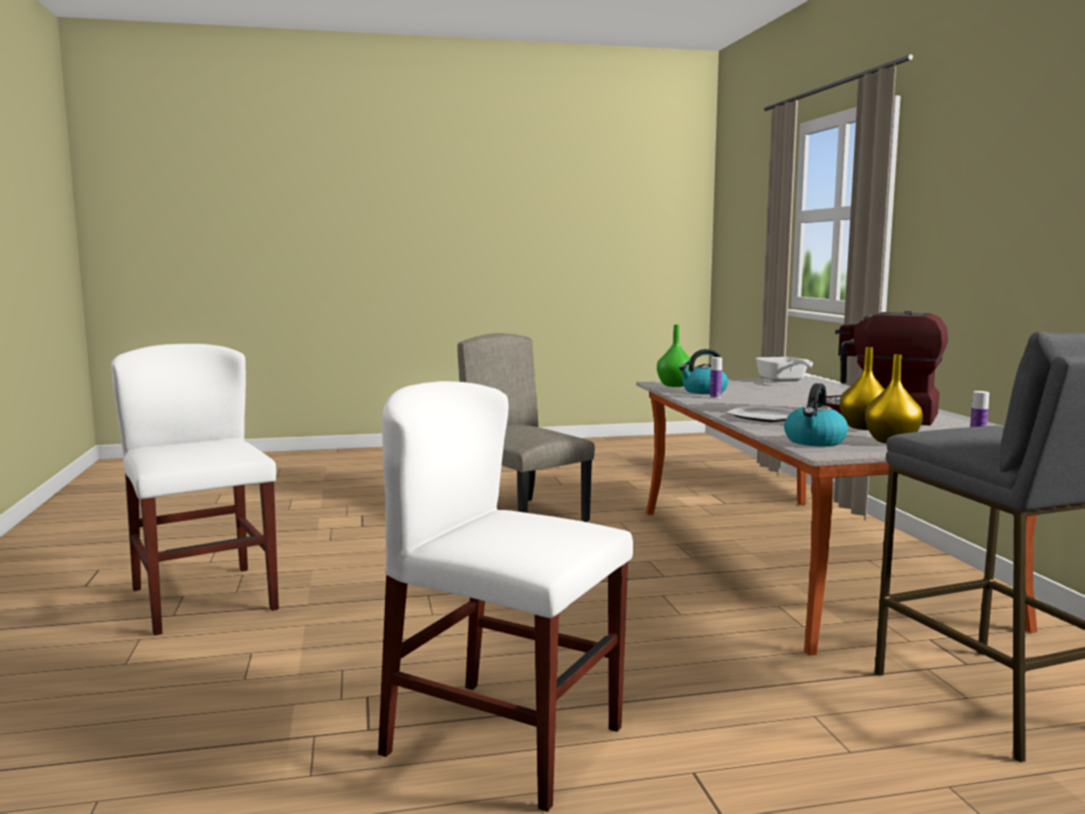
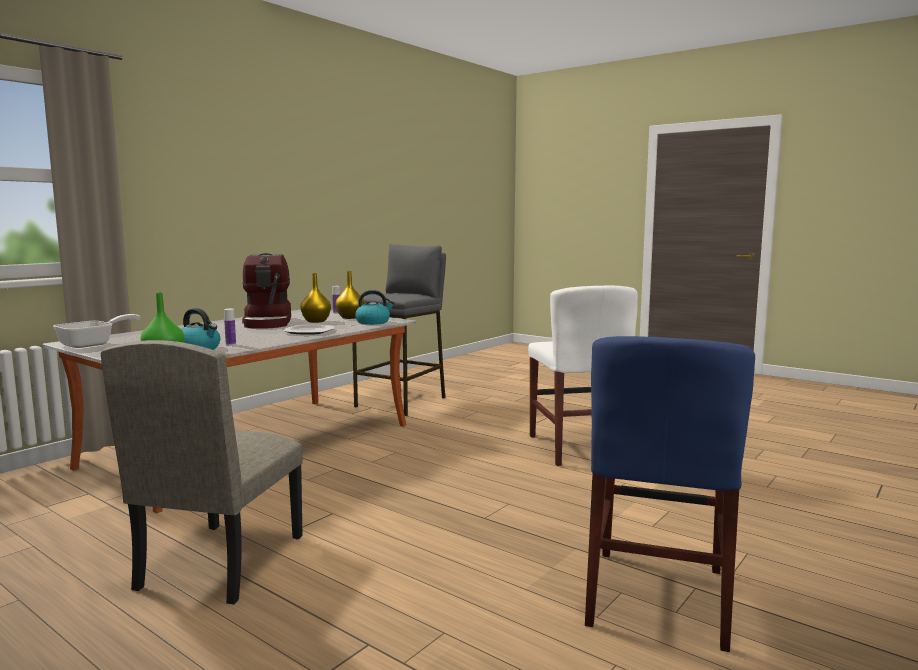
camera: 130 degrees left, 0 degrees up
white chair [111,344,279,635] -> blue chair [585,336,755,652]

